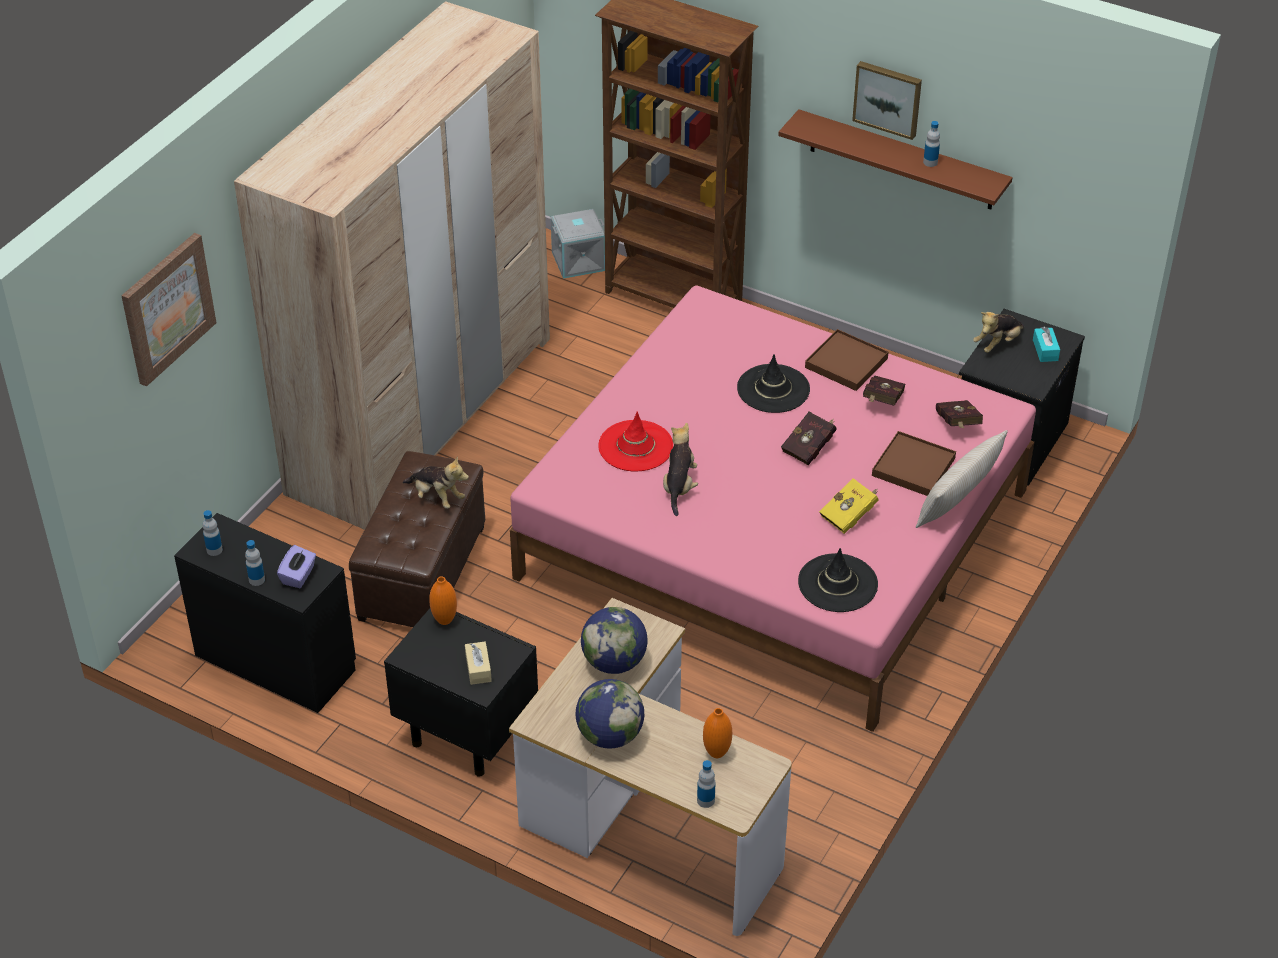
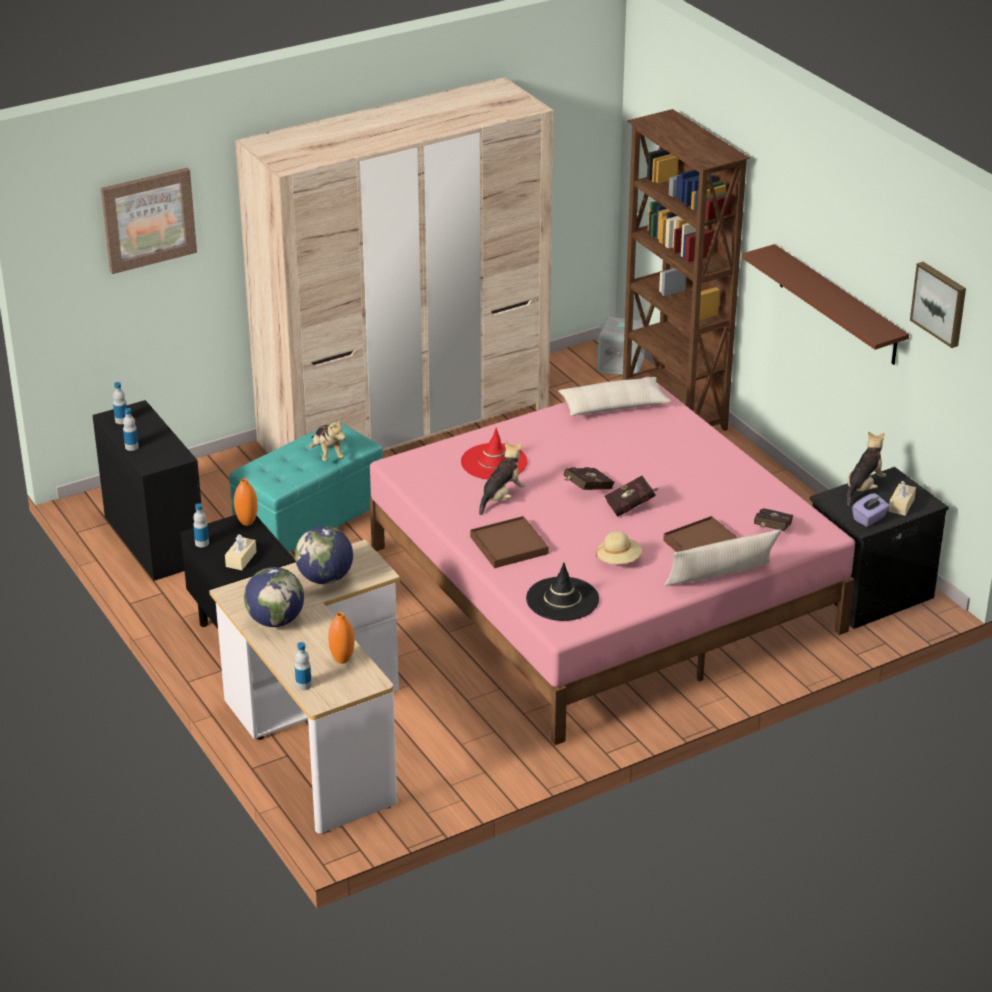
camera: 30 degrees right, 10 degrees down
purple tissue box [277,545,316,588] -> purple tissue box moved to [852,493,890,527]
brown ottoman [349,451,485,627] -> turquoise ottoman [229,421,383,552]
black hat [737,354,810,413] -> none
brown tray [805,329,888,391] -> brown tray moved to [470,516,548,568]
yellow book [819,478,879,534] -> beige hat [596,531,642,564]
picture [852,61,922,140] -> picture moved to [910,262,966,348]
red book [863,376,905,406] -> red book moved to [564,467,614,490]
bottle [923,121,940,167] -> bottle moved to [193,503,209,547]
plush toy [973,312,1024,353] -> plush toy turned 135 degrees clockwise [847,432,886,506]
turquoise tissue box [1033,327,1060,362] -> beige tissue box [889,481,916,516]
none -> beige pillow [558,377,671,416]

